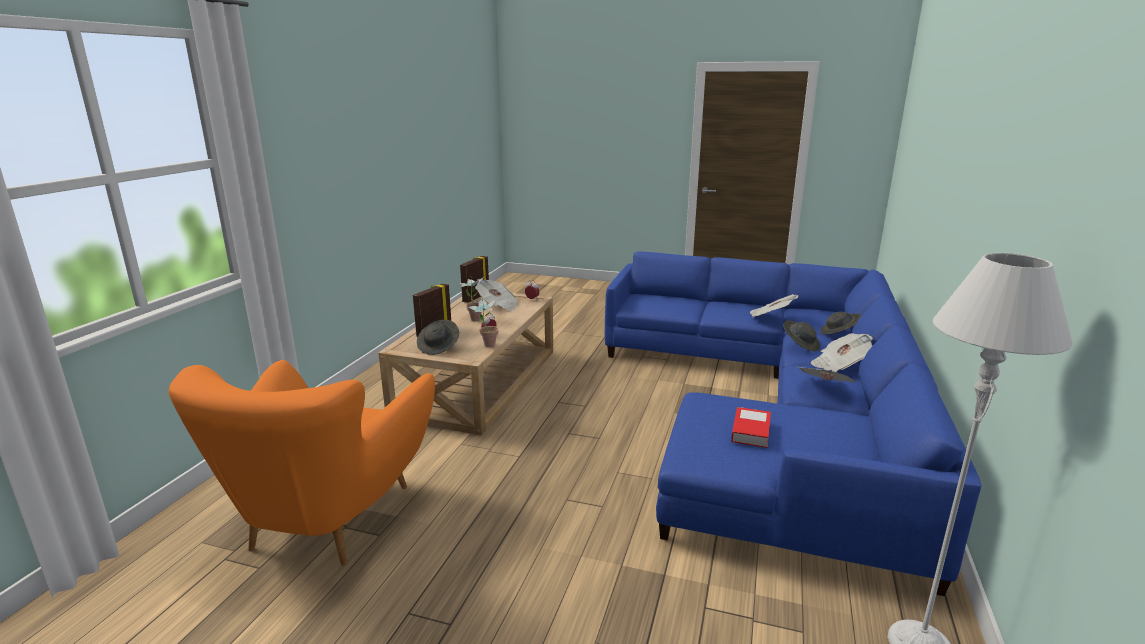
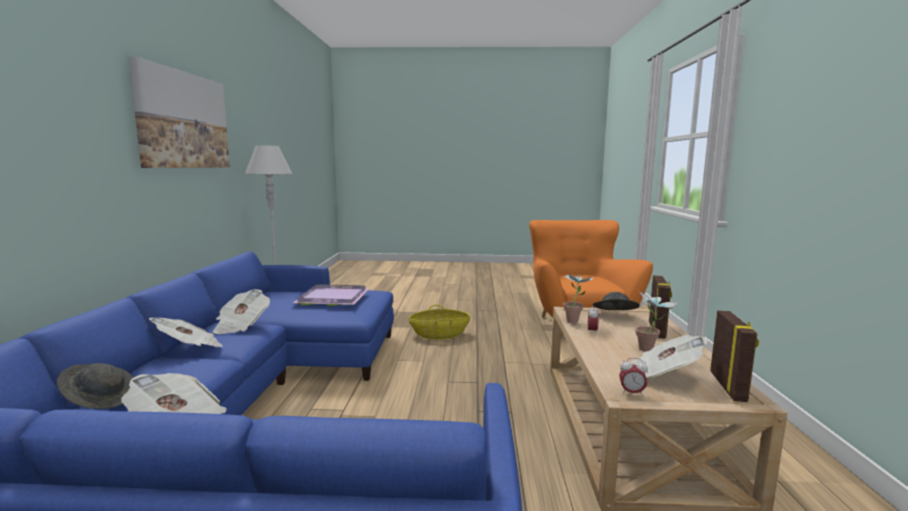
camera: 165 degrees right, 10 degrees down
book [731,407,771,448] -> purple tray [293,284,370,306]
grey hat [783,320,821,351] -> none
none -> picture [128,56,230,168]
none -> basket [409,305,470,340]

